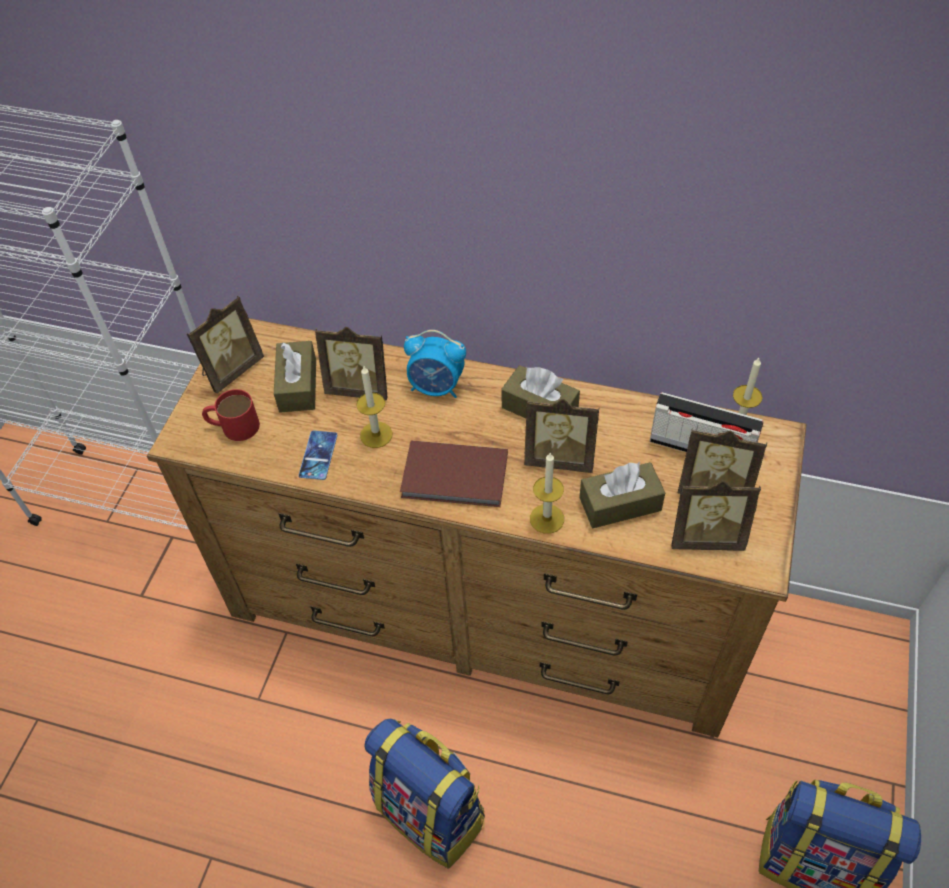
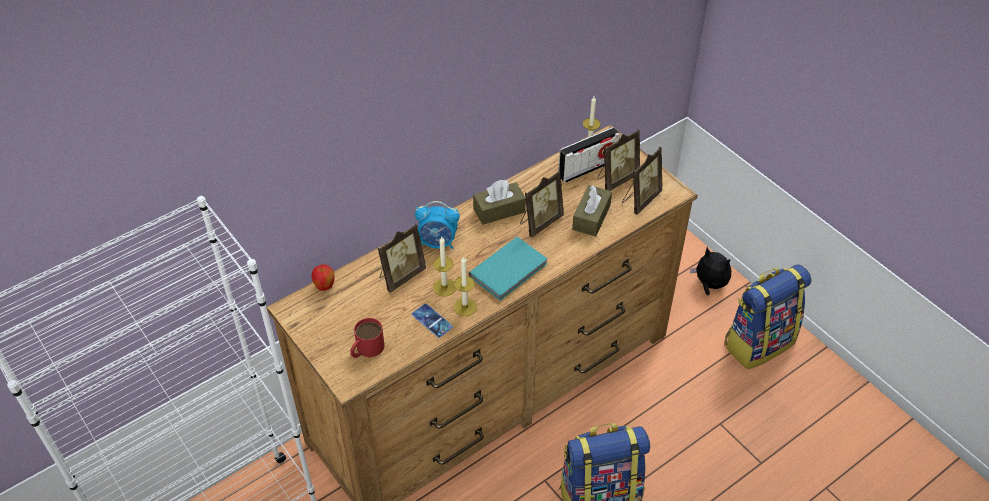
camera: 55 degrees left, 5 degrees down
picture frame [186,296,264,393] -> none
brown tissue box [274,341,316,413] -> none
brown book [400,441,508,507] -> turquoise book [469,237,548,301]
alarm clock [404,330,466,398] -> alarm clock turned 45 degrees clockwise [415,201,460,249]
candle [530,453,564,534] -> candle moved to [453,256,477,316]
none -> apple [311,264,334,291]
none -> plush toy [690,247,731,295]

